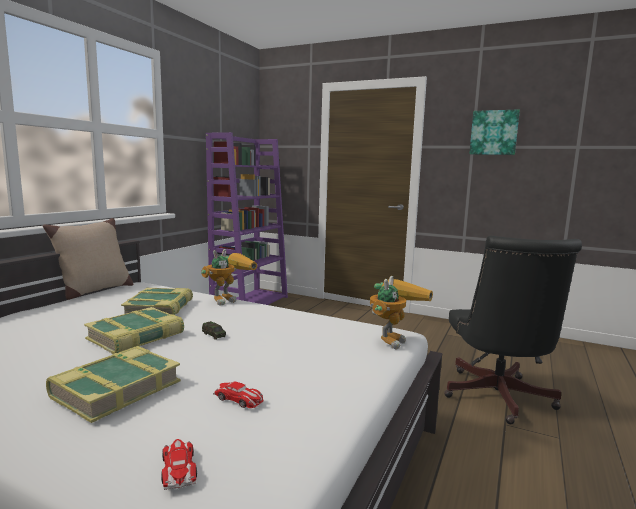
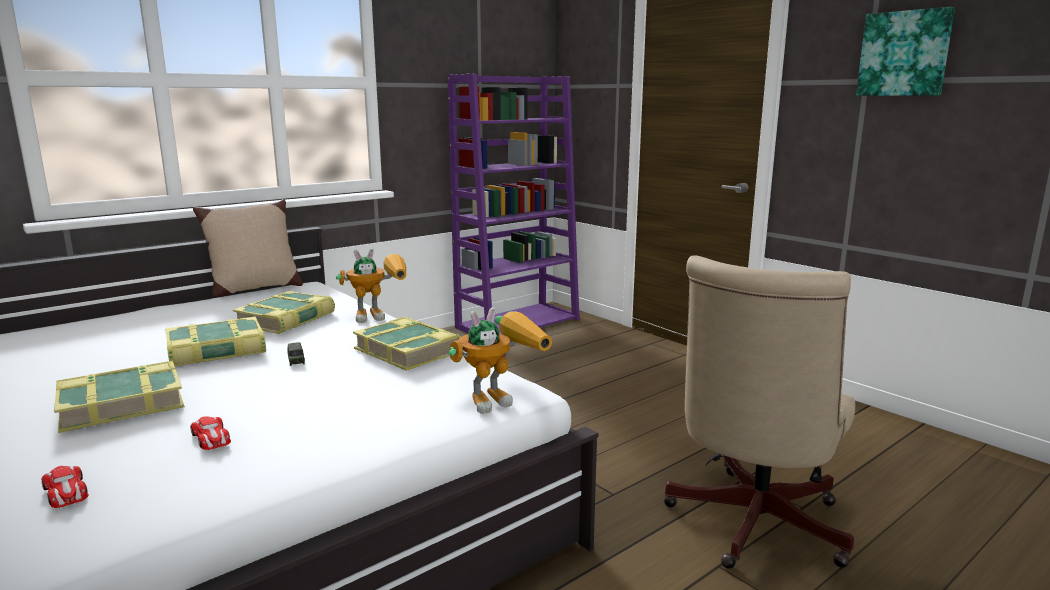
camera: 25 degrees right, 5 degrees up
toy car [161,439,197,490] -> toy car turned 135 degrees clockwise [41,466,89,508]
black office chair [444,236,582,424] -> beige office chair [664,255,855,569]
none -> book [353,317,461,371]

